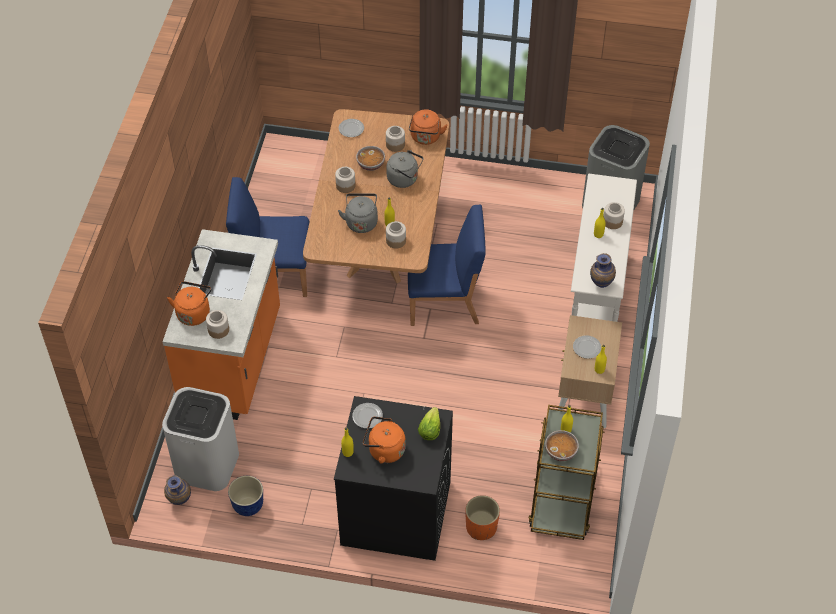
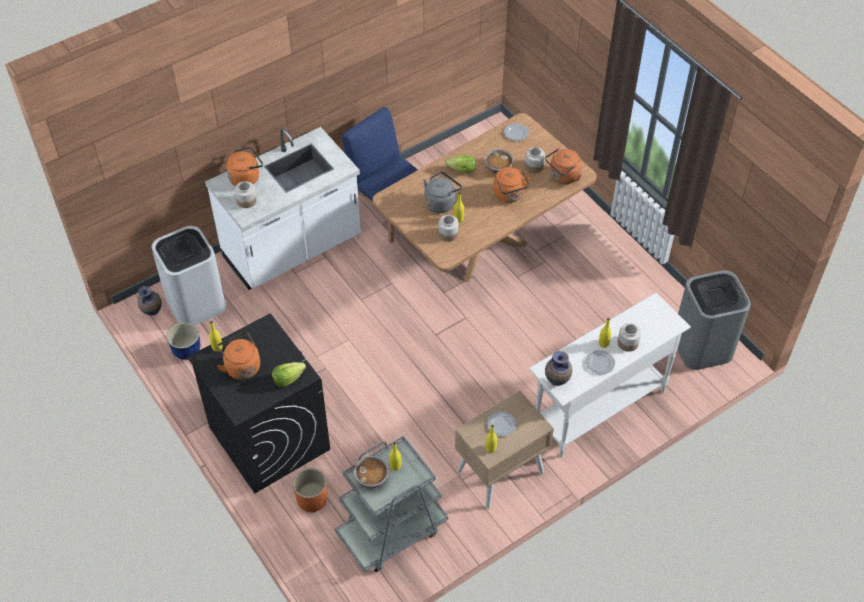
camera: 45 degrees right, 0 degrees up
orange counter [163,229,280,420] -> white counter [205,127,361,290]
jar [335,167,355,193] -> lettuce [445,155,476,173]
plate [352,403,383,428] -> plate moved to [586,350,615,375]
grey kettle [386,150,423,188] -> orange kettle [493,167,530,203]
blue chair [408,205,486,326] -> none
brown cart [528,405,604,540] -> grey cart [335,436,448,572]

